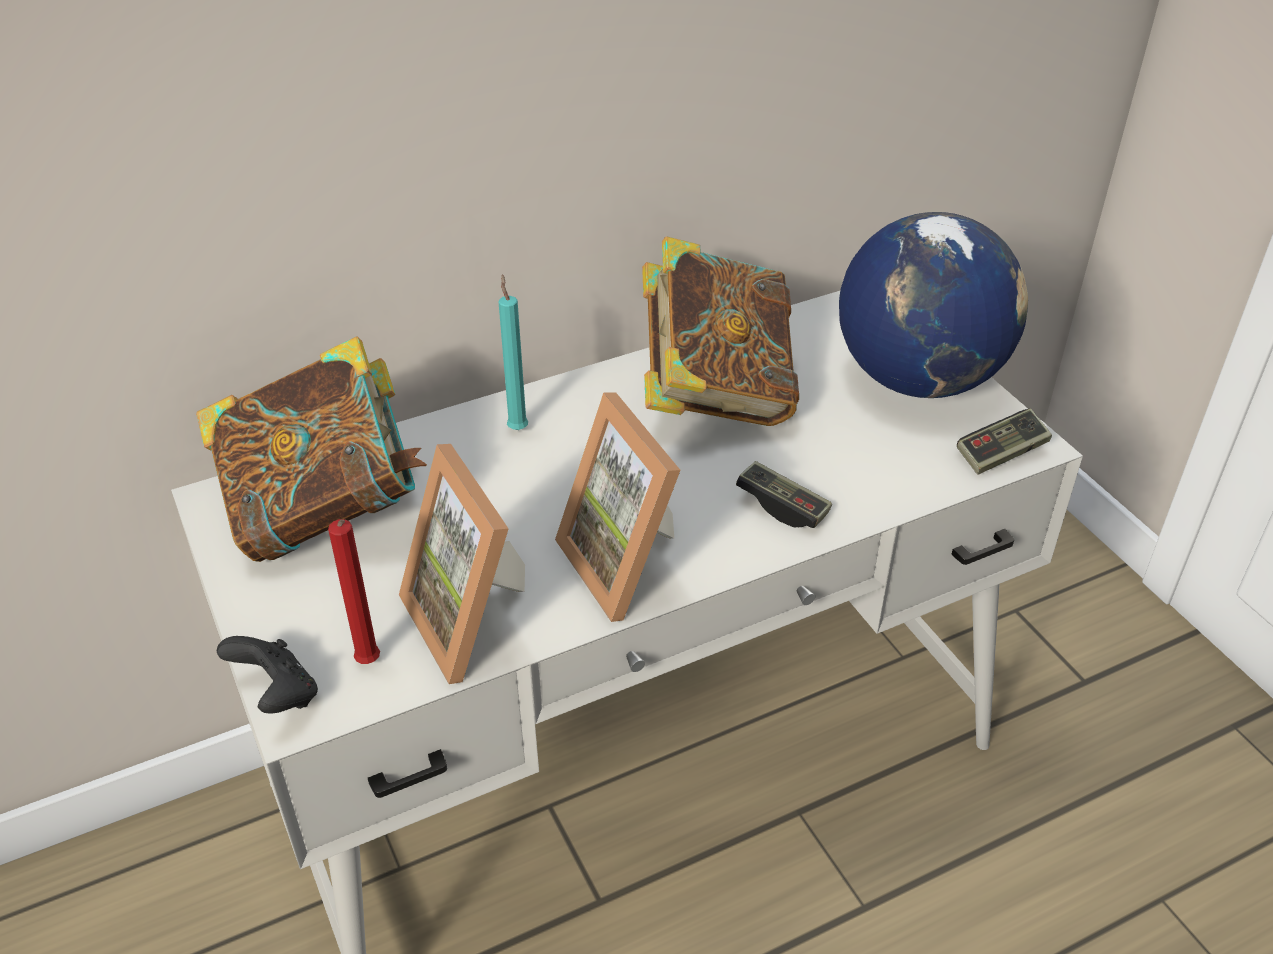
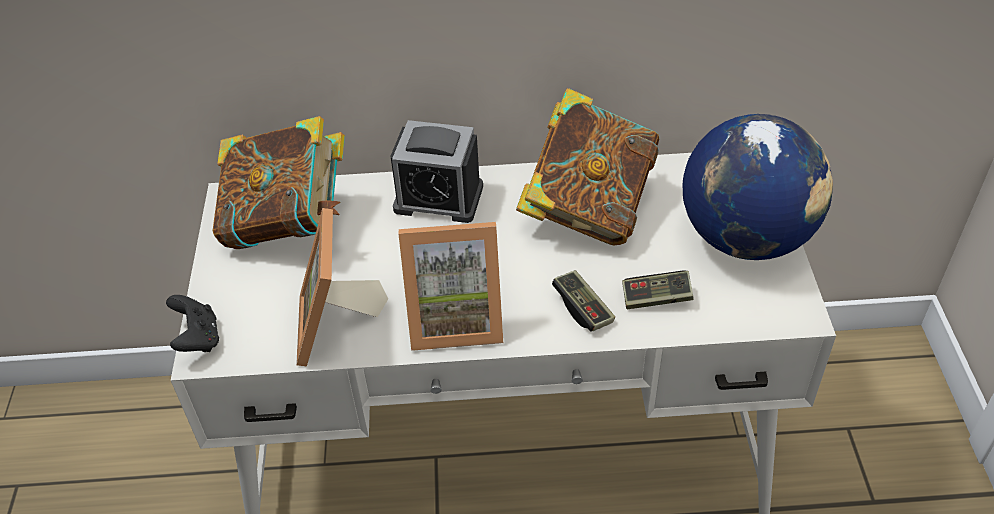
camera: 25 degrees right, 5 degrees up
red candle [328,519,380,664] -> none
turquoise candle [499,274,528,430] -> alarm clock [391,120,483,223]
picture frame [555,392,680,622] -> picture frame turned 90 degrees counterclockwise [399,222,503,351]
game controller [957,408,1052,474] -> game controller moved to [622,271,694,309]

